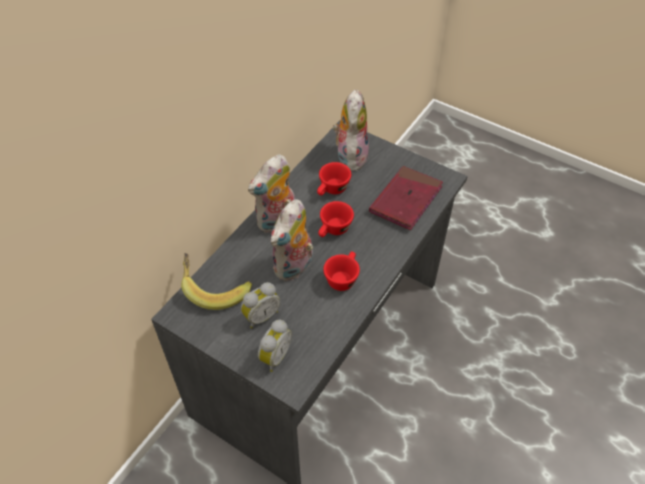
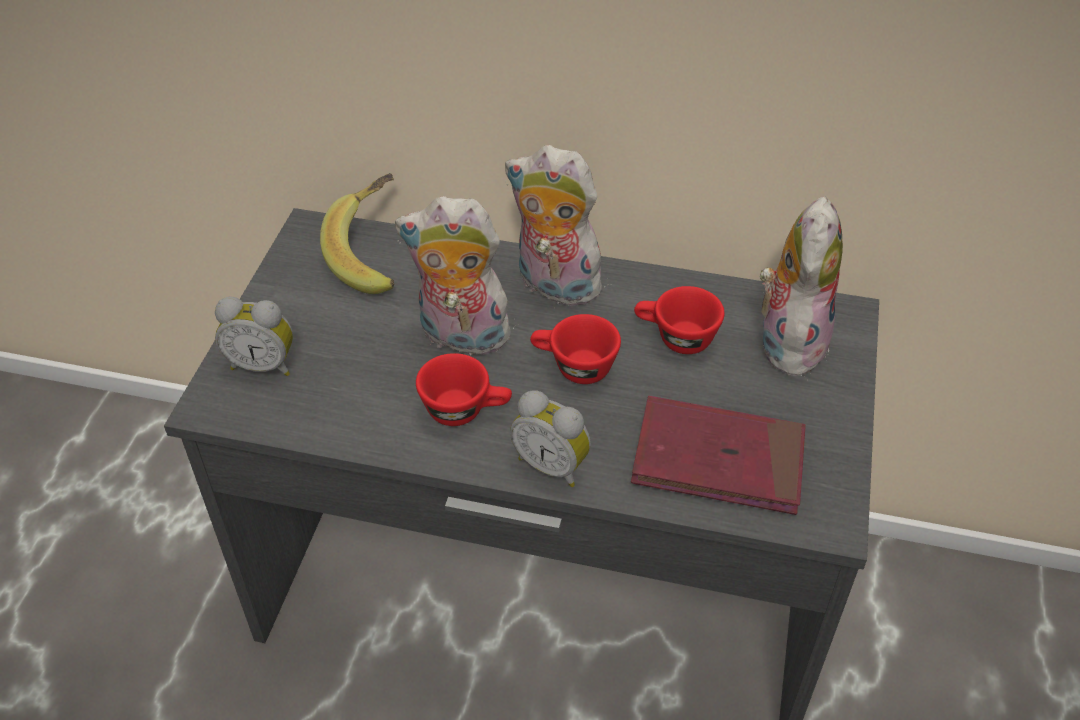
camera: 70 degrees right, 5 degrees down
alarm clock [241,282,281,328] -> alarm clock moved to [510,390,591,487]
plush toy [333,89,369,171] -> plush toy turned 60 degrees counterclockwise [757,196,843,381]

